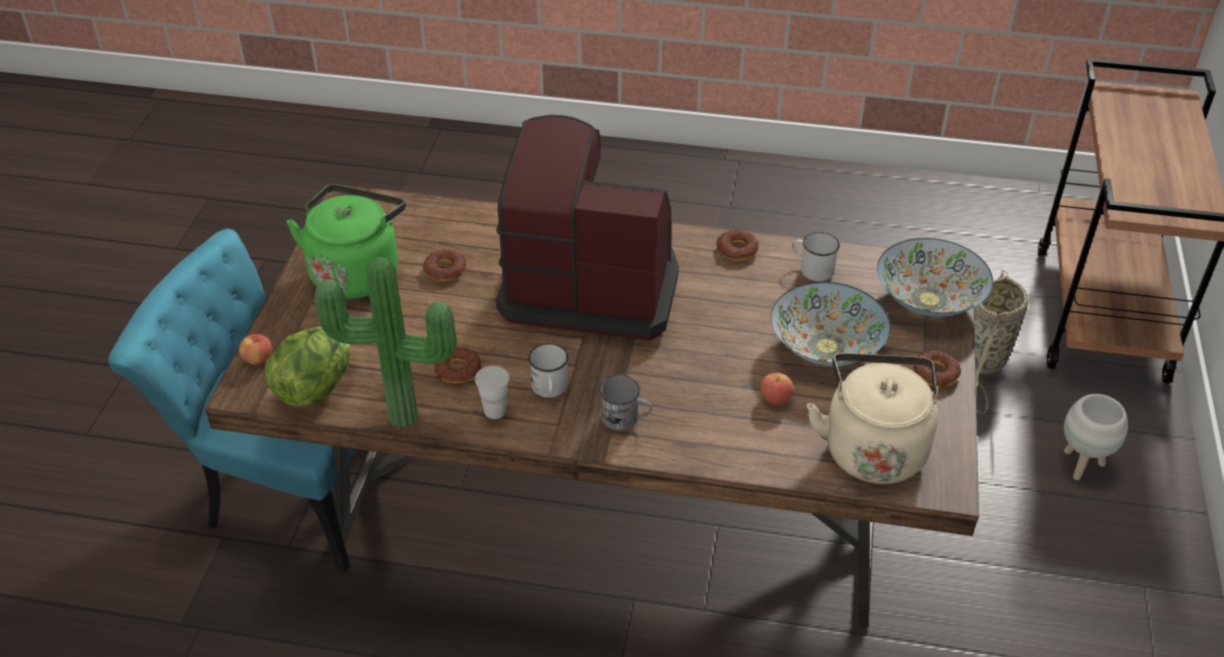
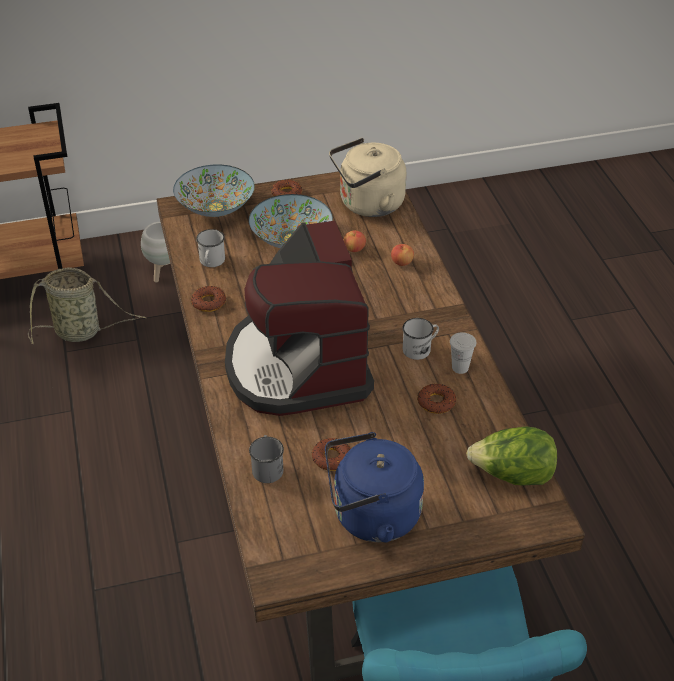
camera: 115 degrees left, 0 degrees up
apple [239,334,272,365] -> apple moved to [391,244,414,266]
green kettle [287,184,406,299] -> blue kettle [325,432,424,542]
potted plant [315,257,457,428] -> none
grey mug [599,375,652,431] -> grey mug moved to [249,435,284,483]

